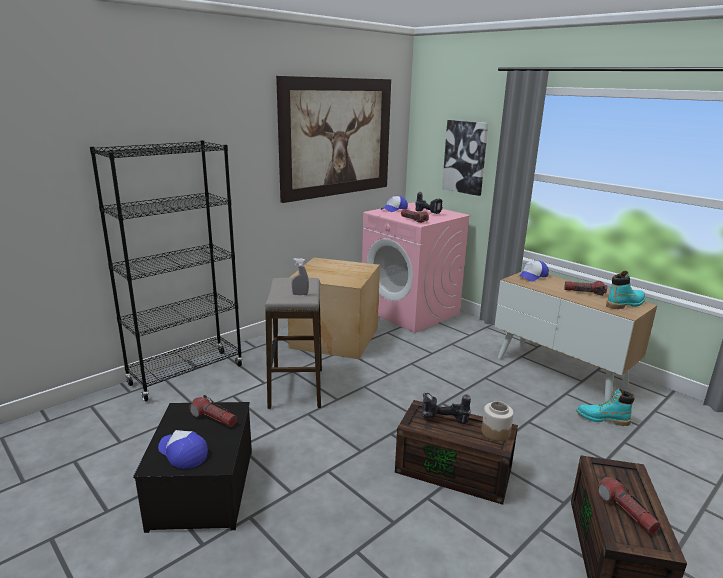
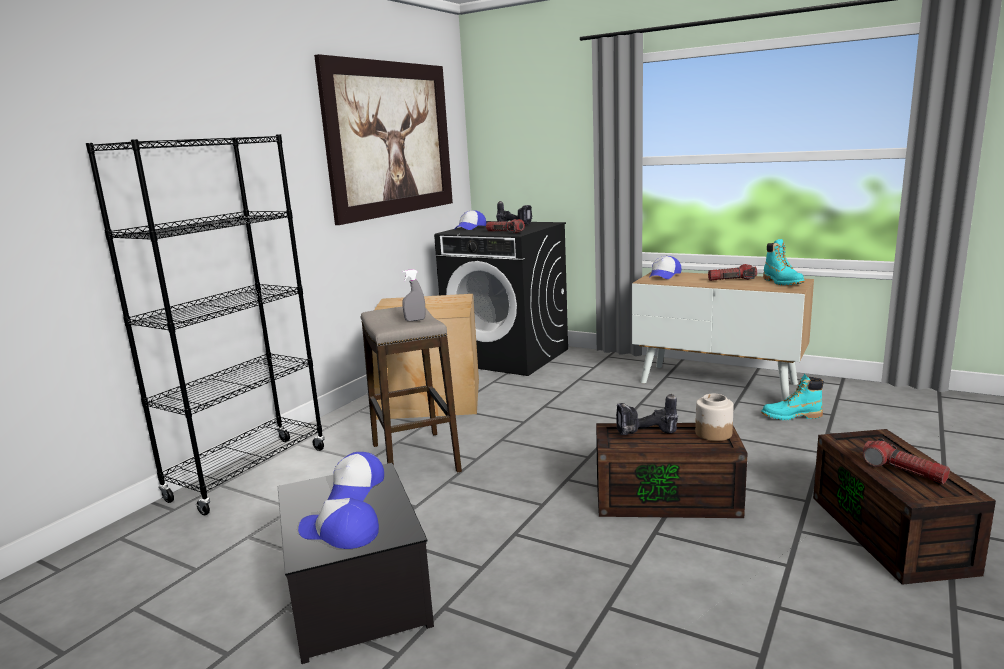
camera: 15 degrees left, 5 degrees down
flashlight [189,395,237,427] -> cap [328,452,384,501]
pink washing machine [362,202,471,333] -> black washing machine [434,221,568,376]
picture [442,120,488,196] -> none
turquoise boot [606,271,645,309] -> turquoise boot turned 120 degrees clockwise [763,239,805,285]

